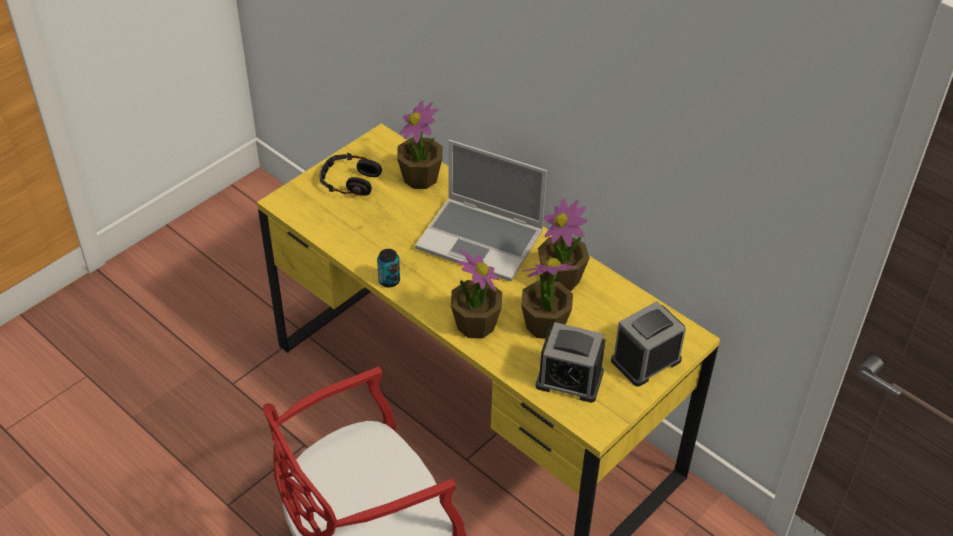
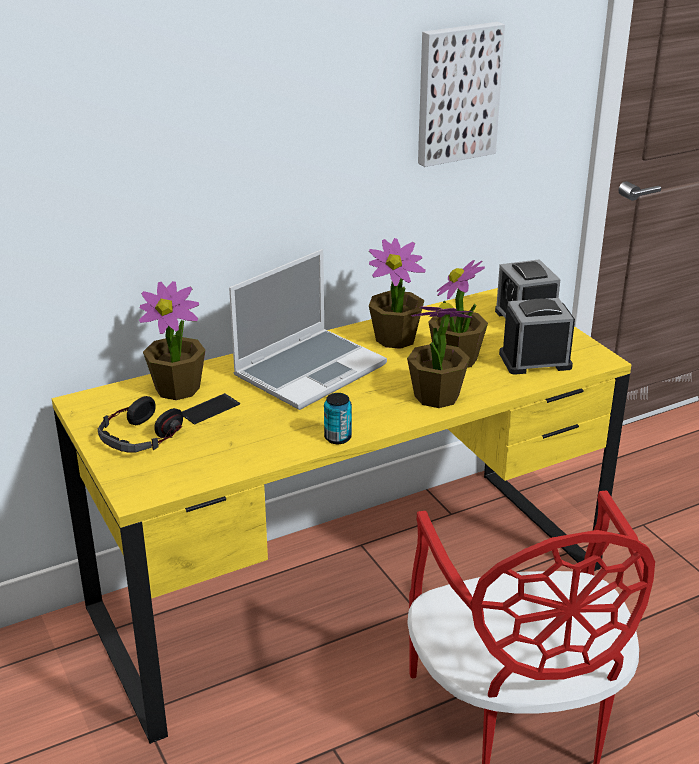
camera: 70 degrees left, 15 degrees down
alarm clock [536,322,605,403] -> alarm clock turned 135 degrees counterclockwise [499,298,575,375]
none -> phone [182,393,240,425]
none -> picture [418,22,505,167]

